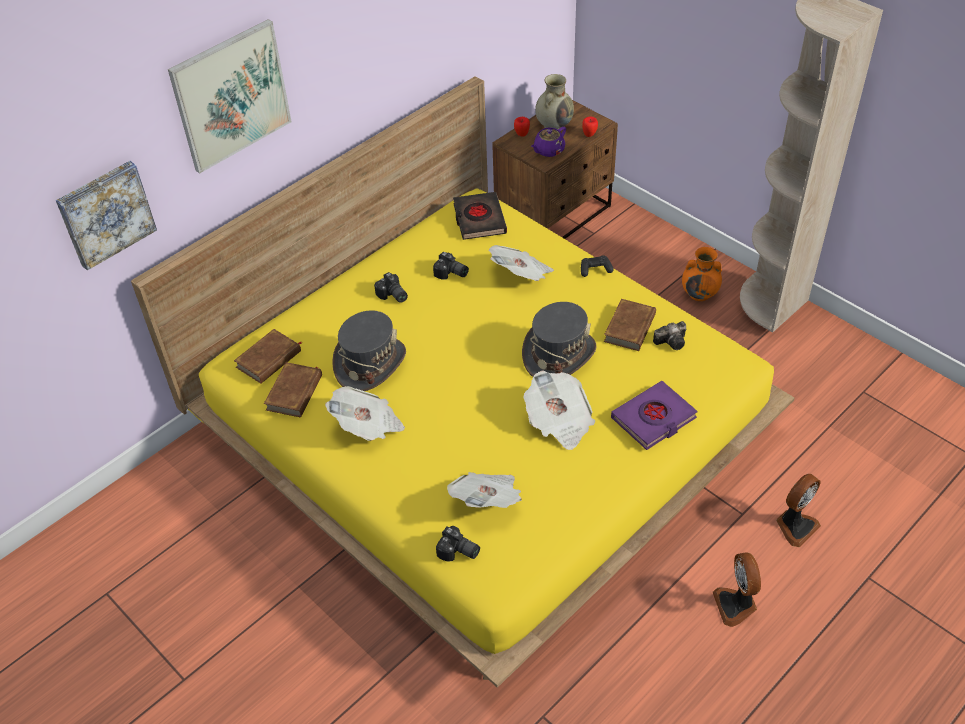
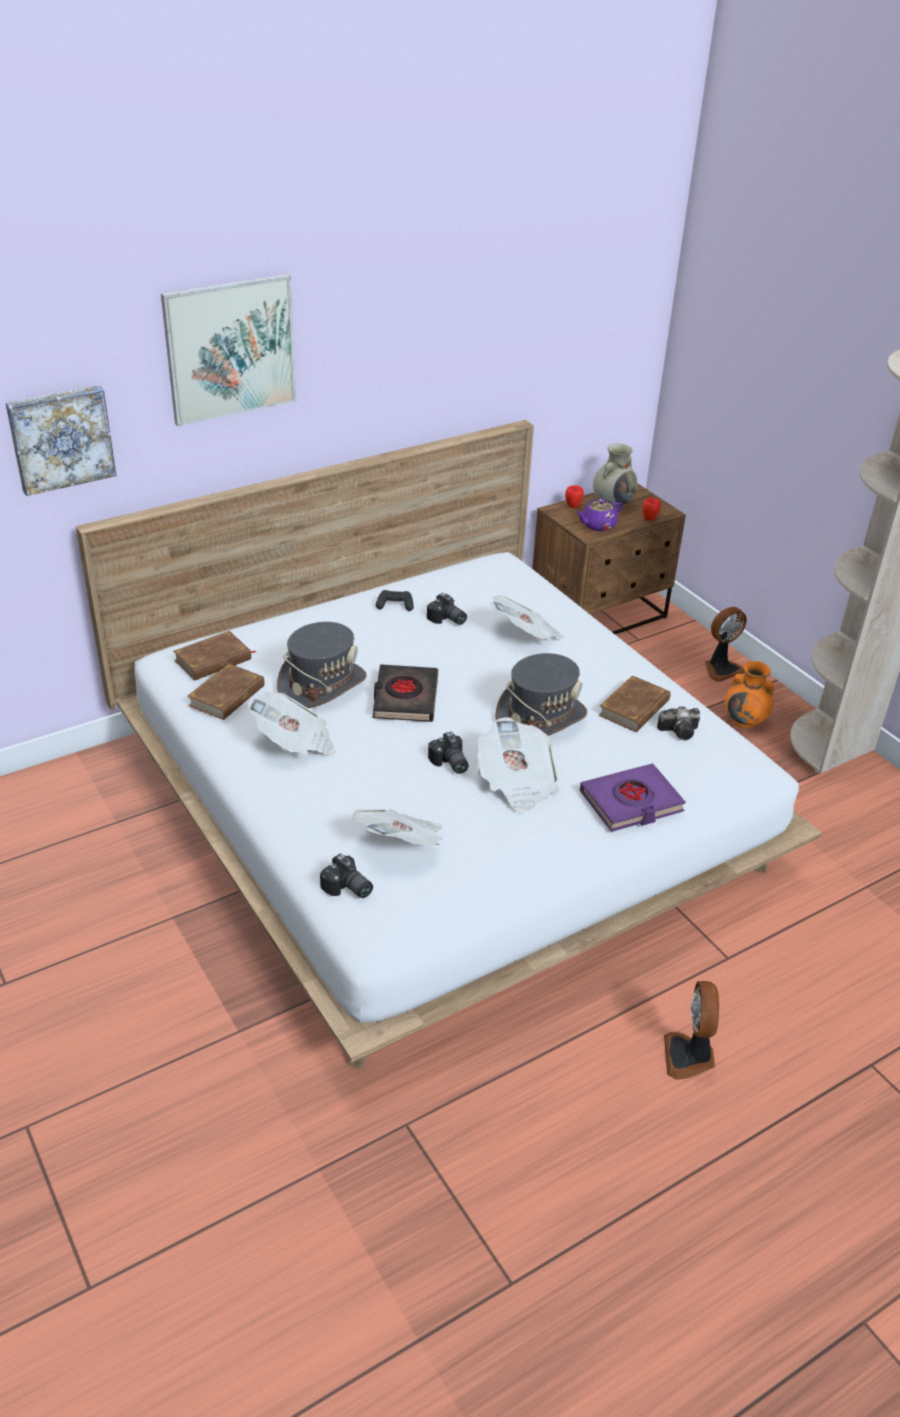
camera: 10 degrees right, 10 degrees down
yellow bed [131,76,794,688] -> white bed [76,420,822,1069]
camera [374,272,408,303] -> camera moved to [428,732,468,774]
black book [453,192,507,240] -> black book moved to [373,664,438,722]
black game controller [581,255,614,277] -> black game controller moved to [376,590,414,611]
fan [776,474,821,547] -> fan moved to [705,607,747,682]

